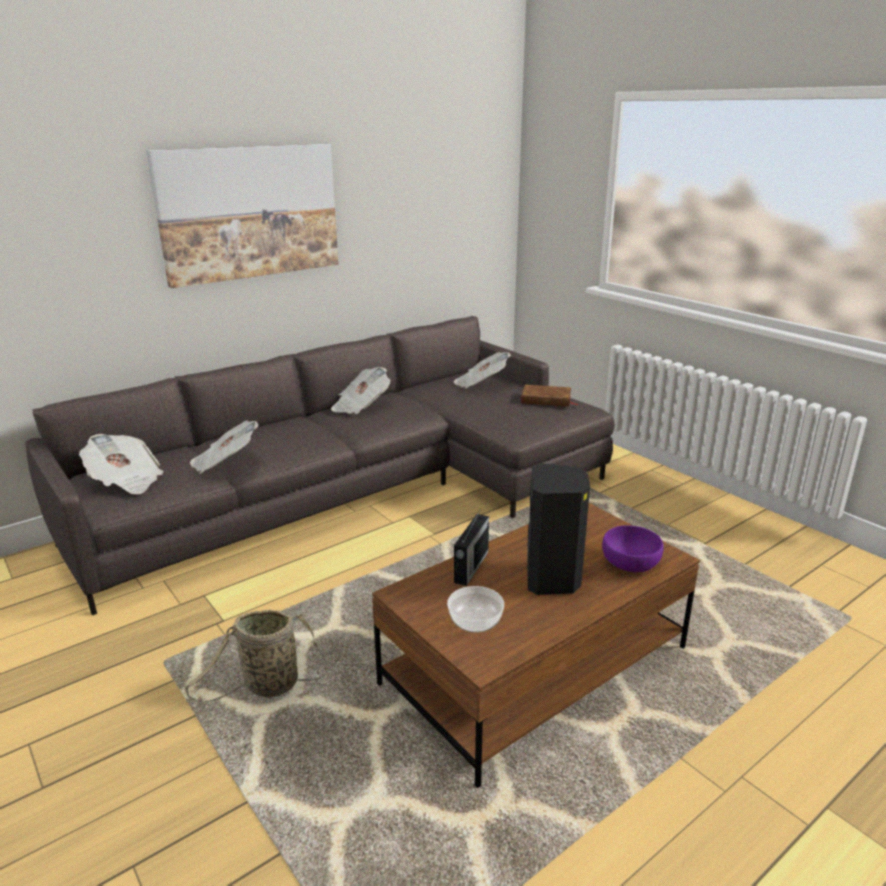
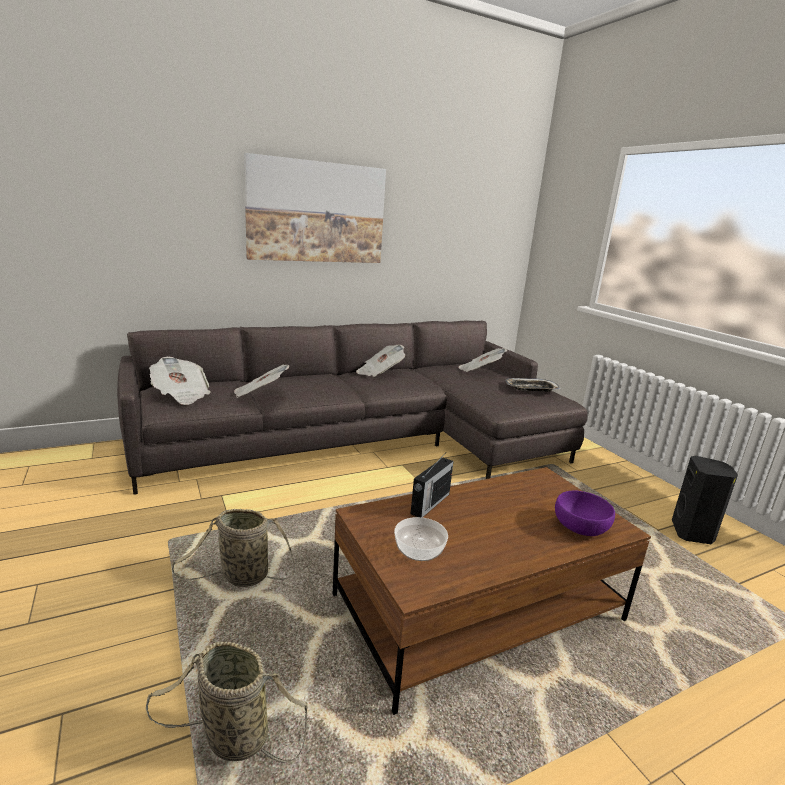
camera: 10 degrees right, 5 degrees down
brown book [521,385,578,407] -> tray [505,378,561,392]
black speaker [527,463,590,595] -> black speaker moved to [672,456,738,544]
none -> basket [146,642,308,763]

